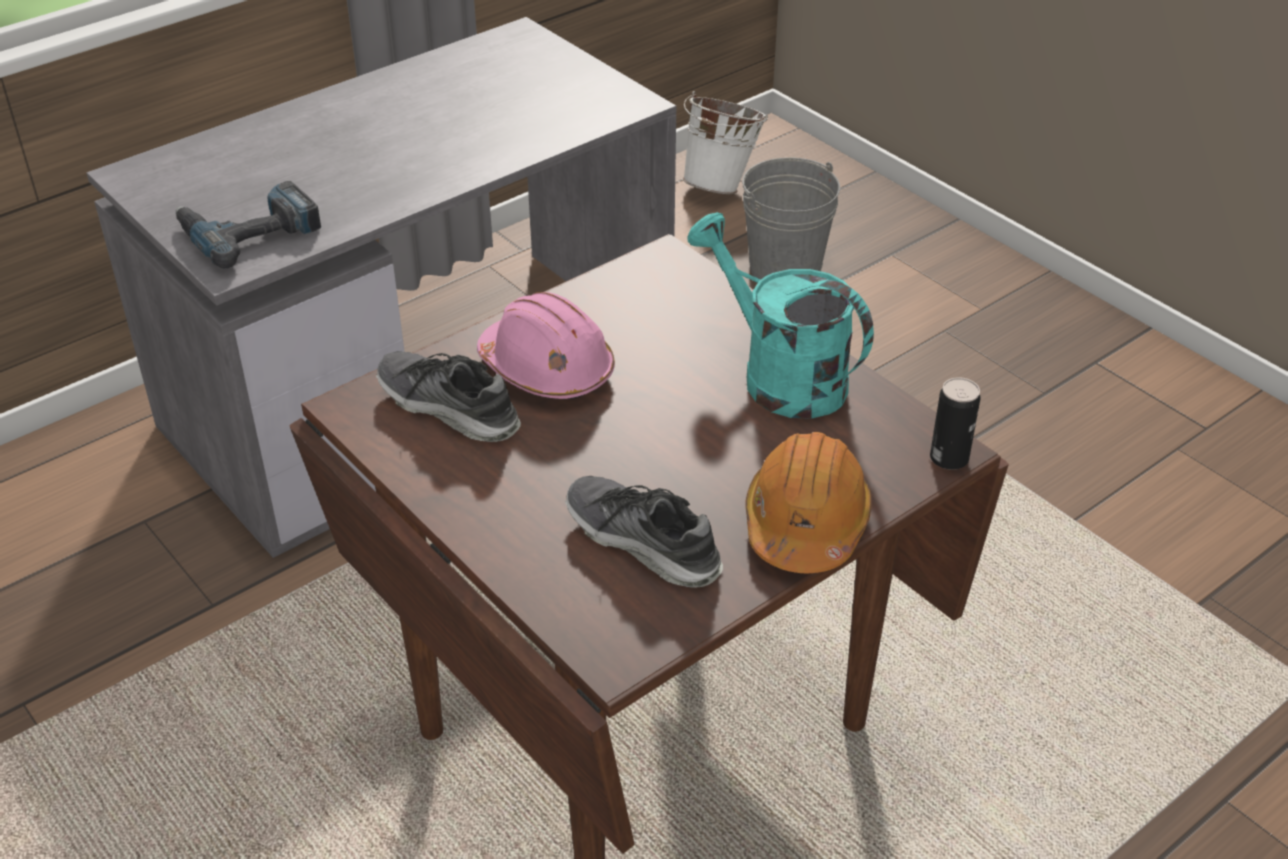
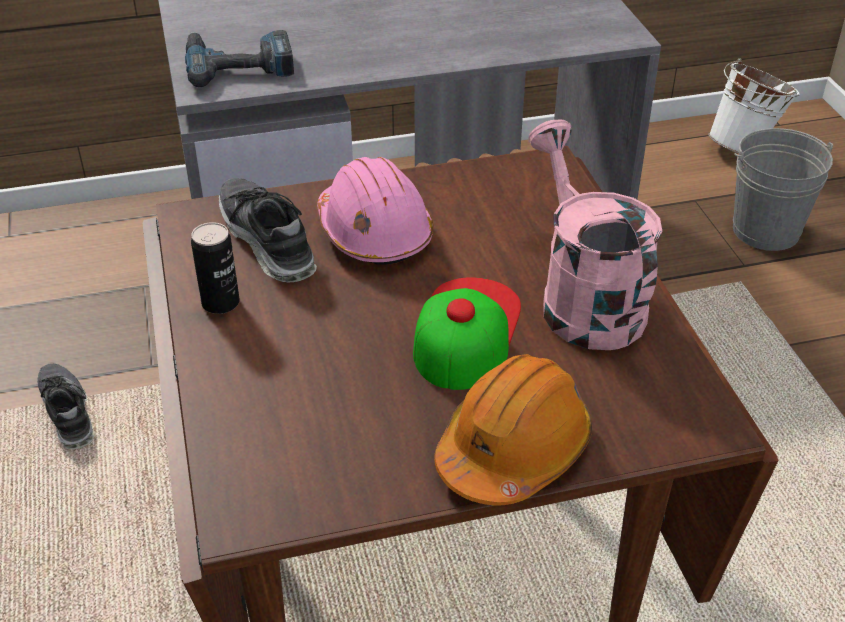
camera: 25 degrees right, 0 degrees up
shoe [565,476,723,588] -> shoe moved to [37,363,94,449]
turquoise watering can [687,212,874,419] -> pink watering can [528,119,663,350]
can [930,377,980,470] -> can moved to [191,222,240,314]
none -> cap [413,277,521,390]

